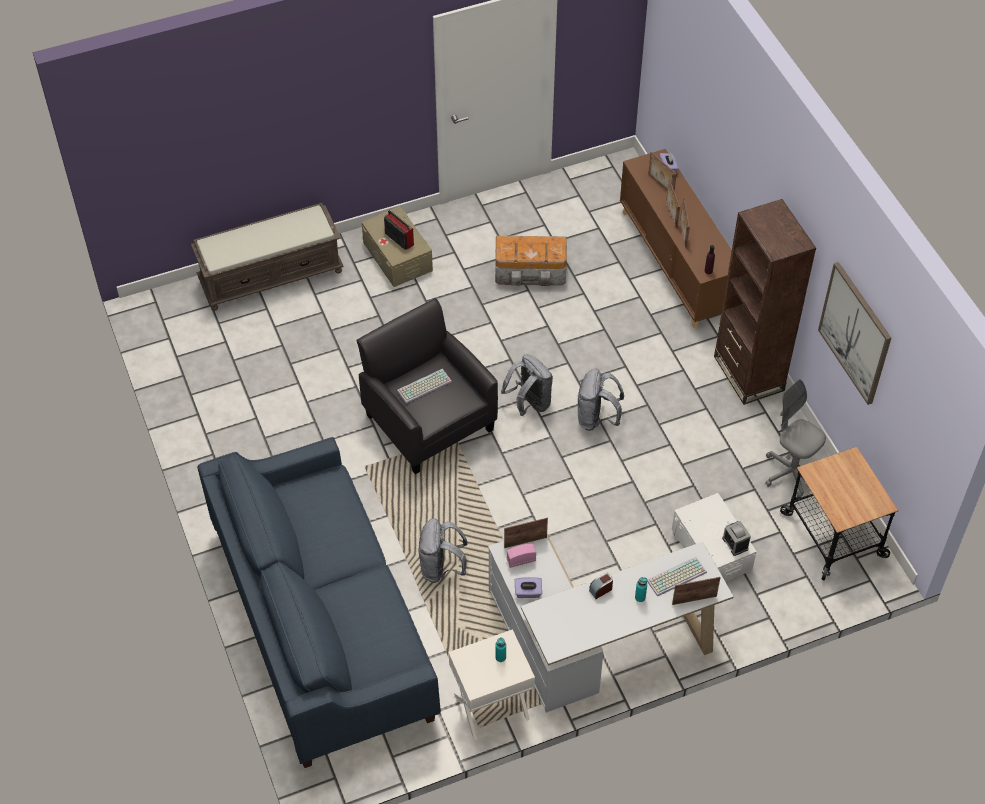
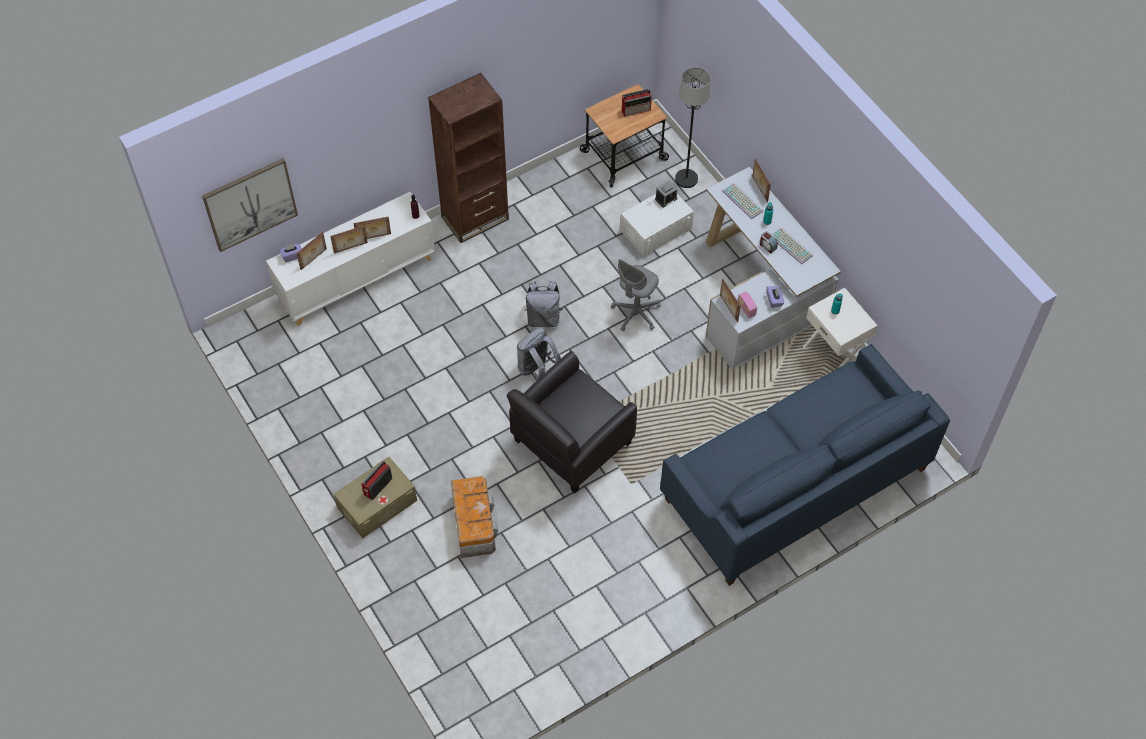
camera: 100 degrees left, 5 degrees up
brown bench [191,203,344,311] -> none
keyboard [397,369,452,404] -> keyboard moved to [771,228,813,265]
grey backpack [418,518,468,583] -> none
storage box [495,236,567,286] -> storage box moved to [451,476,498,558]
brown cabinet [620,149,732,329] -> white cabinet [266,192,435,326]
grey office chair [765,379,826,497] -> grey office chair moved to [611,259,660,332]
picture [818,262,891,405] -> picture moved to [202,158,298,252]
none -> radio [622,89,652,117]
none -> black floor lamp [675,68,710,188]

